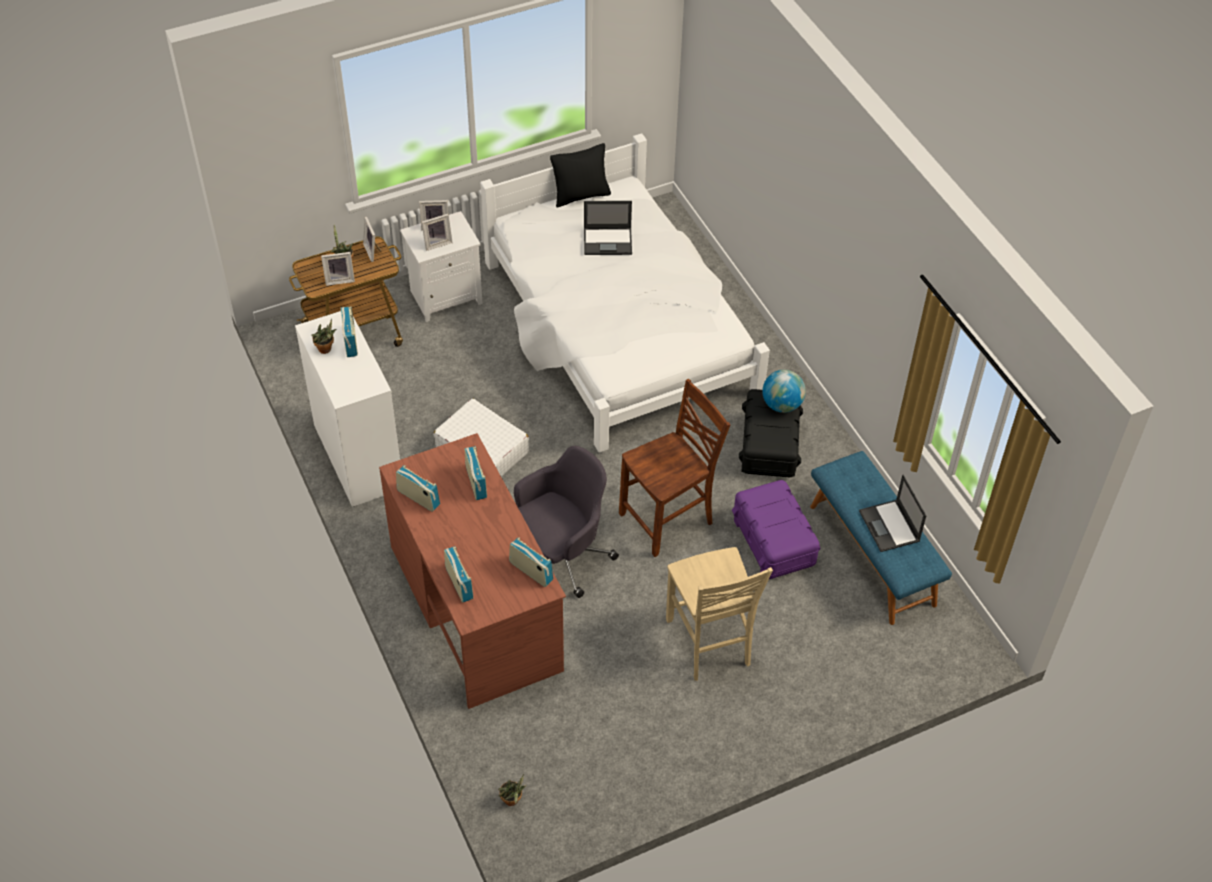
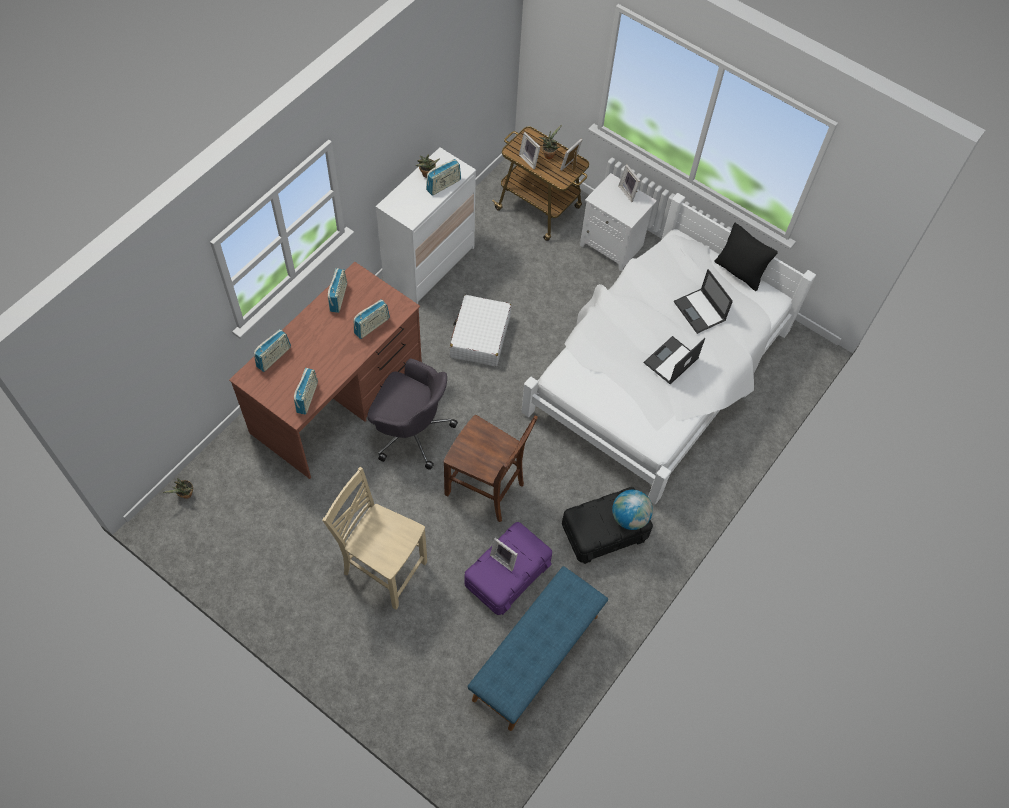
camera: 60 degrees right, 10 degrees up
picture frame [422,214,453,251] -> picture frame moved to [490,538,518,572]
beige chair [666,547,773,681] -> beige chair turned 75 degrees clockwise [322,467,427,610]
laptop [859,475,926,552] -> laptop moved to [644,336,705,384]

